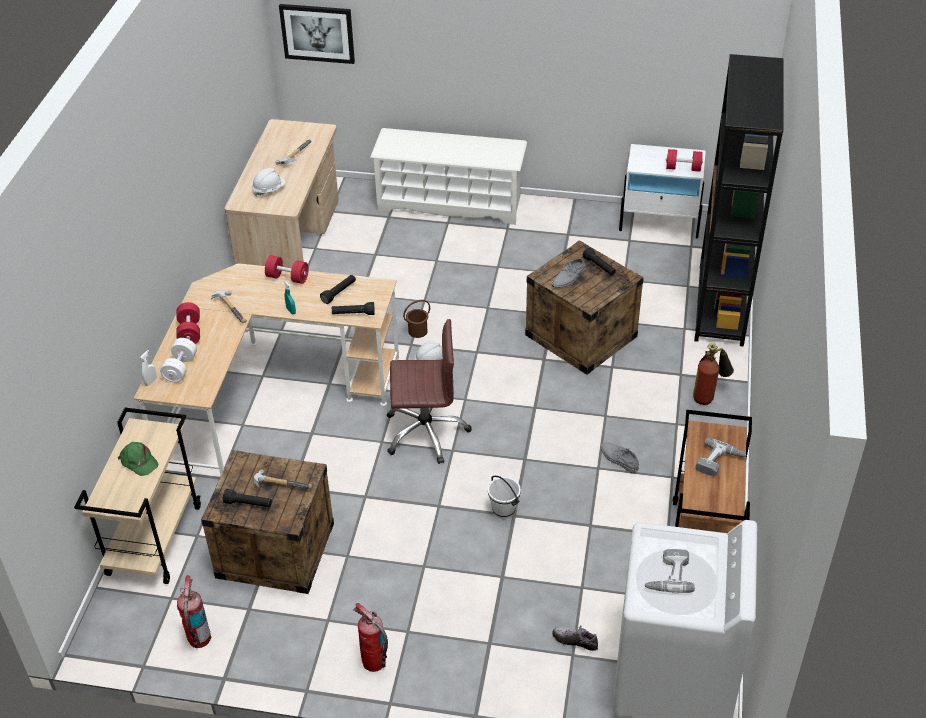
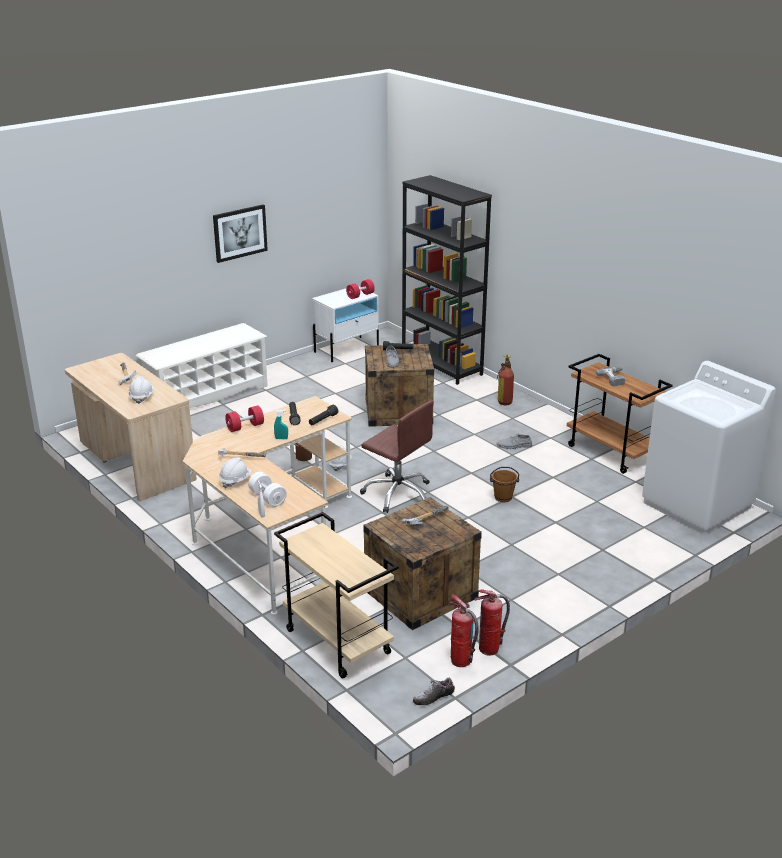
camera: 50 degrees left, 15 degrees down
green cap [118,442,159,476] -> none
red dumbbell [176,302,200,344] -> white hard hat [219,457,252,488]
black flashlight [223,489,272,507] -> none
picture [279,4,355,64] -> picture moved to [213,204,268,263]
fire extinguisher [353,603,388,672] -> fire extinguisher moved to [474,590,510,656]
brown office chair [387,319,472,464] -> brown office chair turned 90 degrees clockwise [360,400,434,513]
white bucket [488,476,521,519] -> brown bucket [490,467,519,502]
shoe [553,625,598,651] -> shoe moved to [413,678,455,705]
power drill [644,549,695,594] -> none

